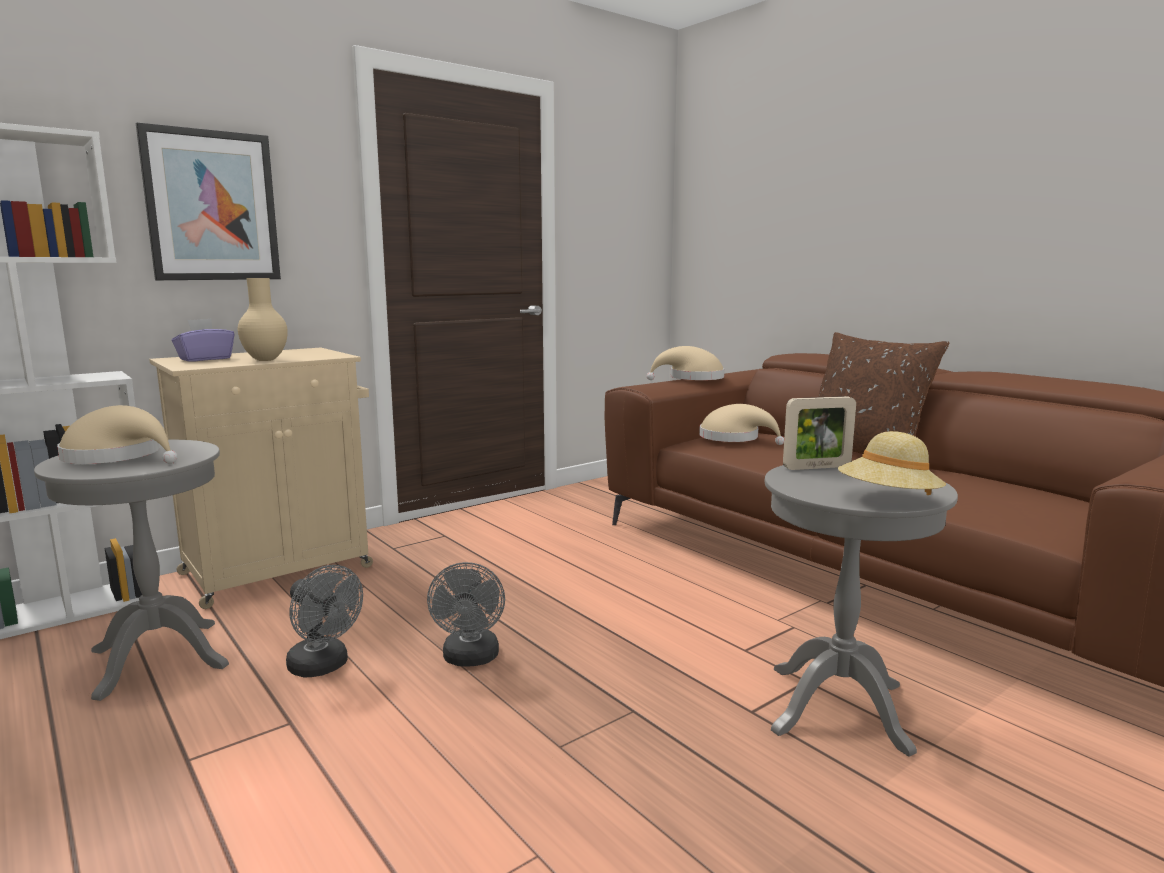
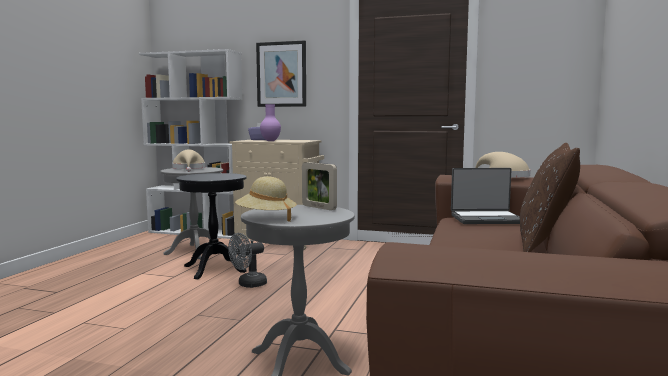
camera: 55 degrees right, 5 degrees down
beige vase [238,278,288,361] -> purple vase [260,104,281,141]
grey fan [286,565,363,677] -> black side table [176,173,247,279]
beige hat [699,404,784,445] -> laptop [451,168,520,224]

